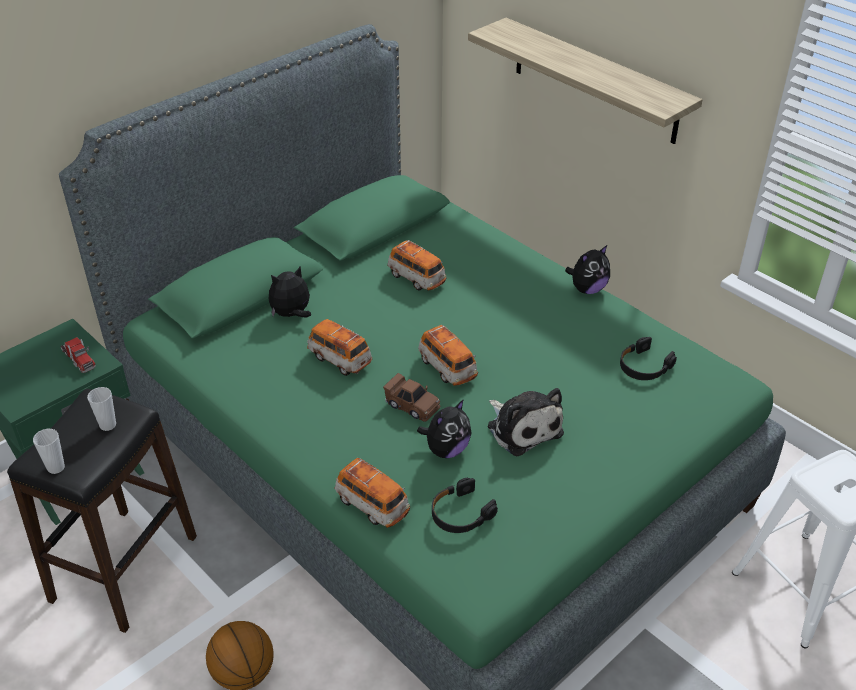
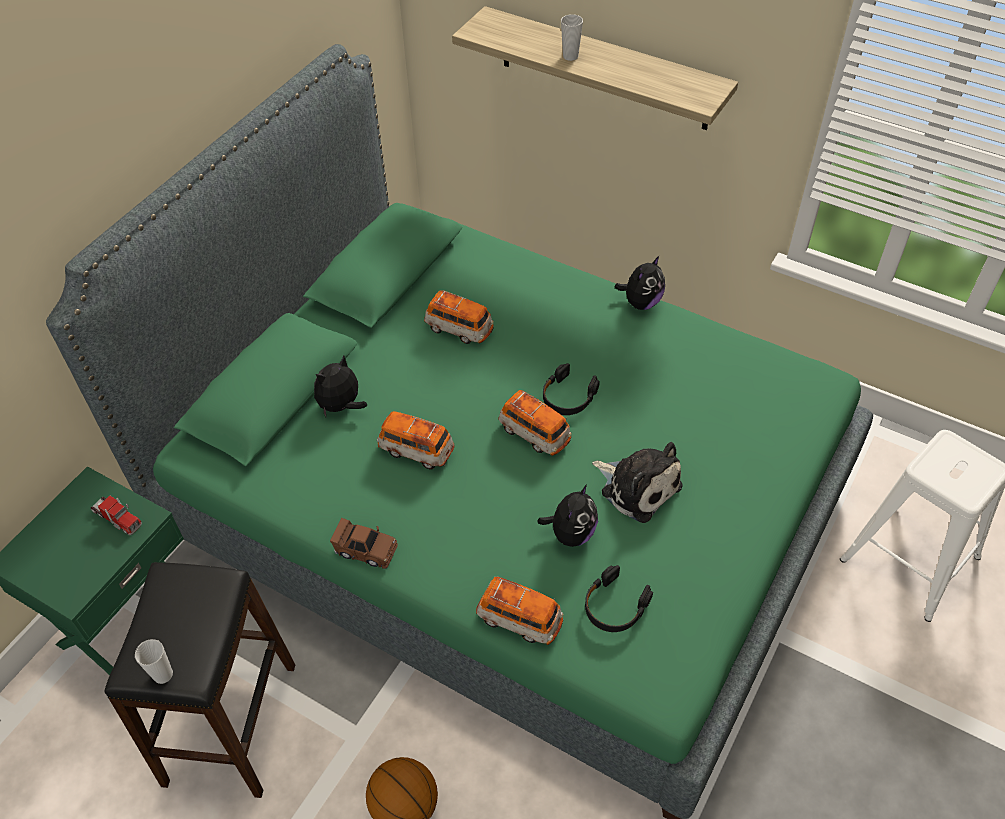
camera: 15 degrees left, 10 degrees up
cup [87,387,116,431] -> cup moved to [561,14,583,61]
brown toy car [383,373,440,422] -> brown toy car moved to [330,518,398,569]
black headphones [620,337,677,380] -> black headphones moved to [543,363,600,415]

